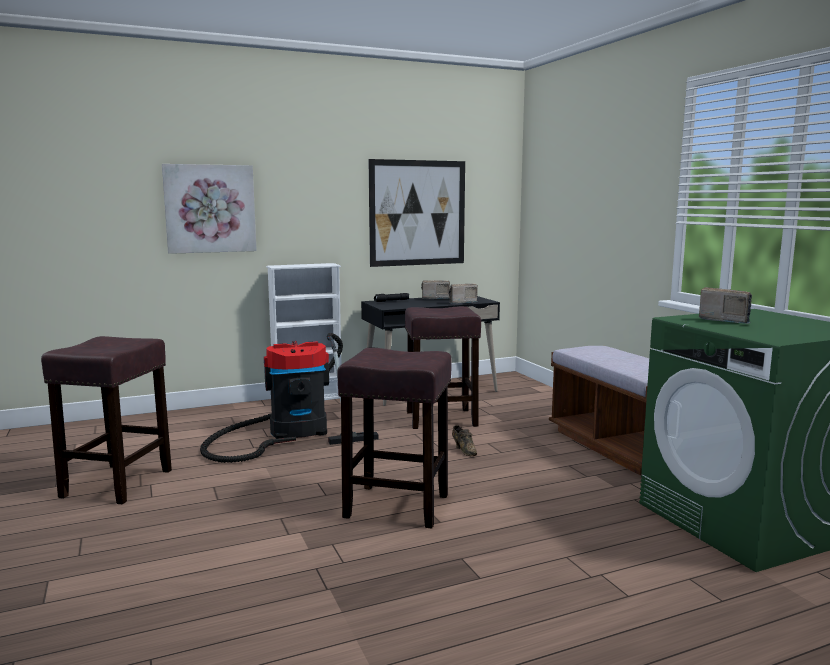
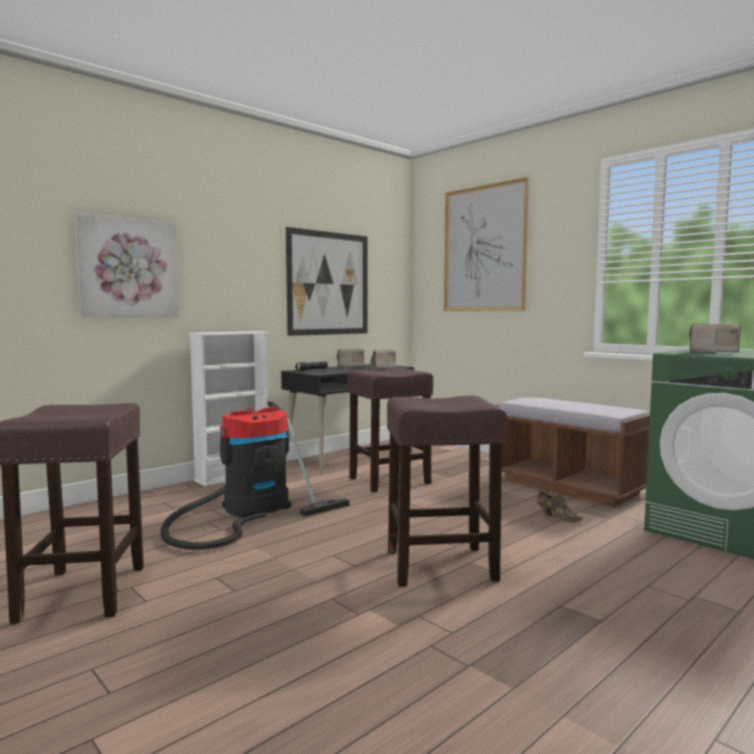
camera: 20 degrees left, 5 degrees down
brown shoe [452,425,477,456] -> brown shoe moved to [537,491,582,522]
none -> picture [444,177,529,311]

